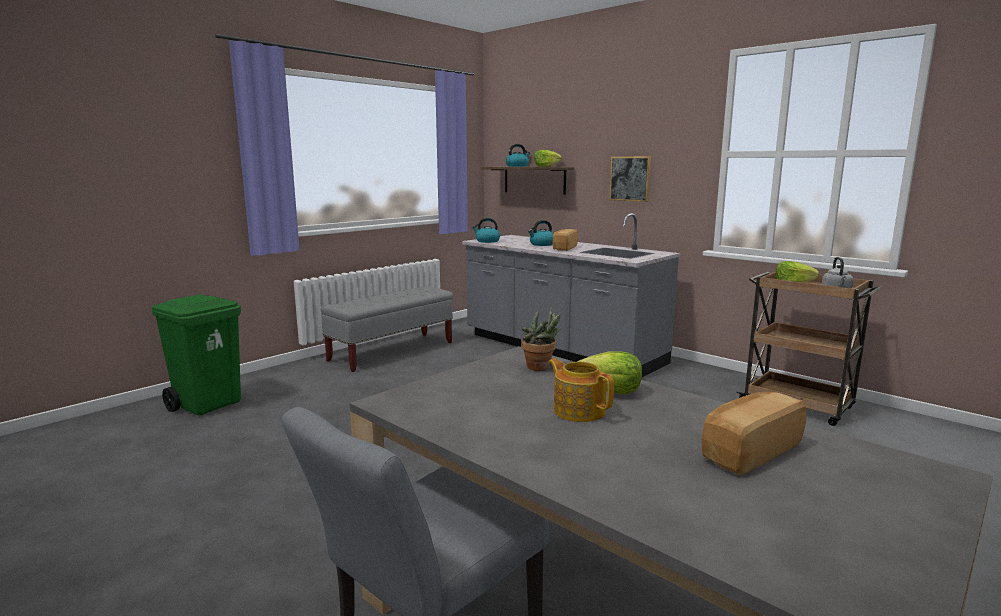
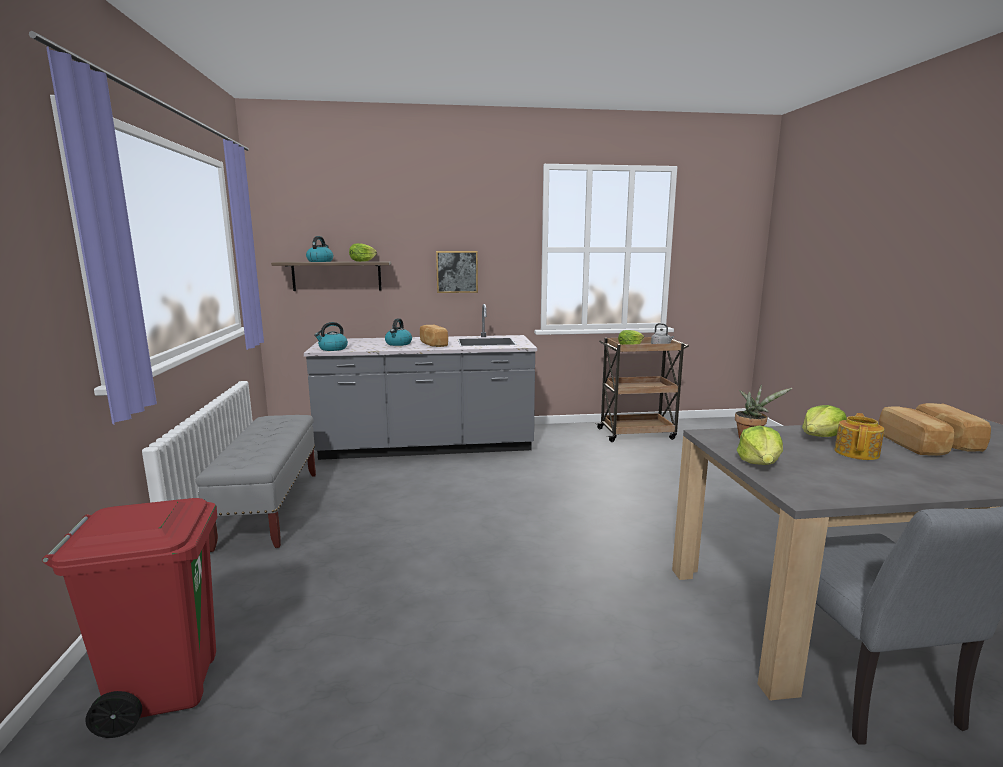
camera: 50 degrees left, 0 degrees up
green trash can [152,294,241,416] -> red trash can [42,498,217,738]
teapot [548,358,614,422] -> teapot turned 120 degrees clockwise [835,413,884,460]
none -> lettuce [737,426,783,465]
none -> bread [879,406,954,456]

